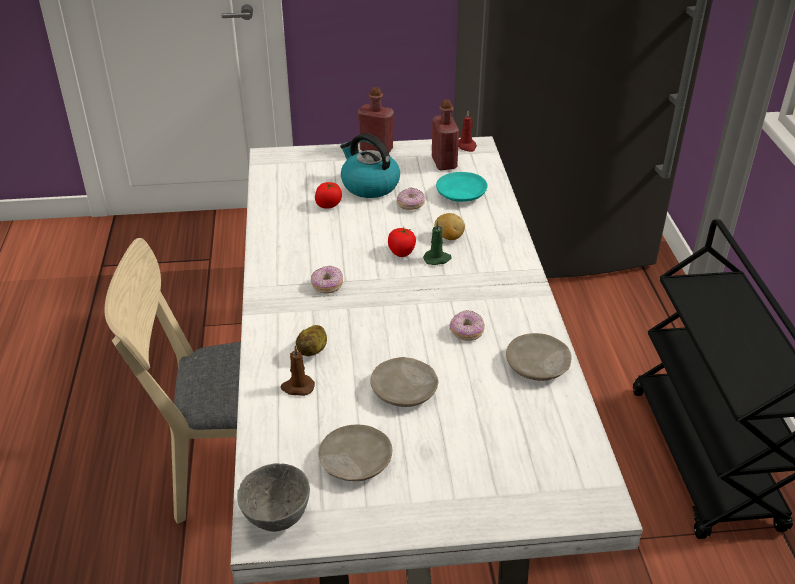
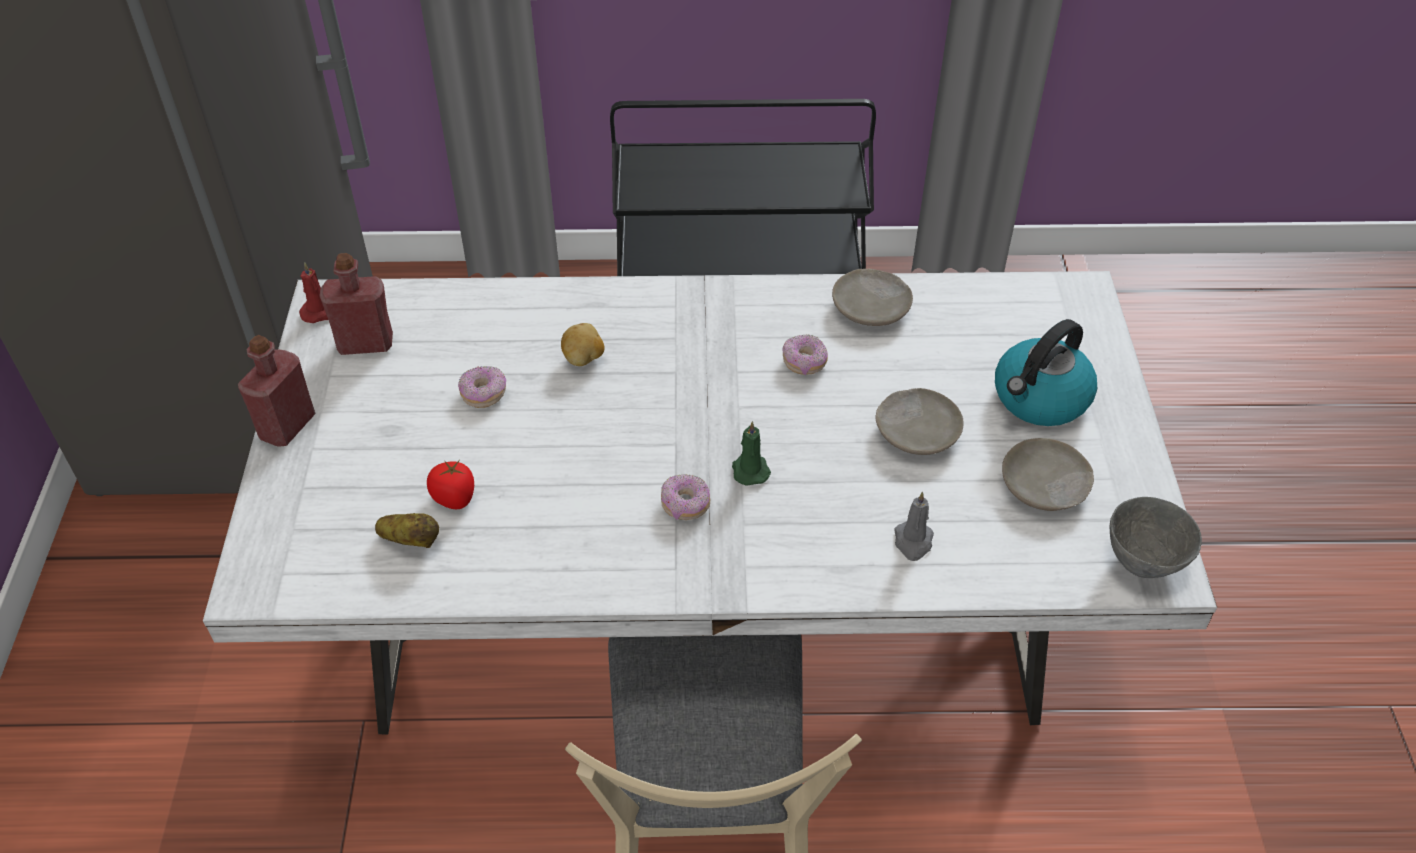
camera: 85 degrees left, 10 degrees up
brown candle [280,346,315,396] -> grey candle [894,491,934,561]
potato [296,325,327,356] -> potato moved to [375,513,439,548]
kettle [340,133,400,198] -> kettle moved to [995,319,1097,426]
tomato [388,227,416,257] -> none
green candle [423,220,452,265] -> green candle moved to [732,421,771,486]
turquoise plate [436,172,488,202] -> none

